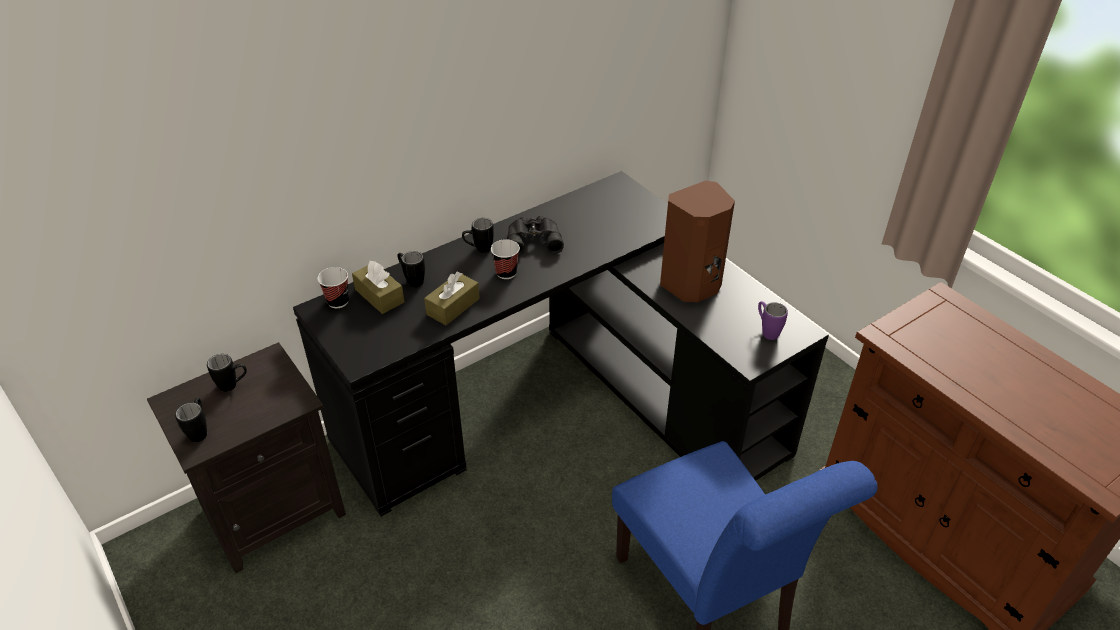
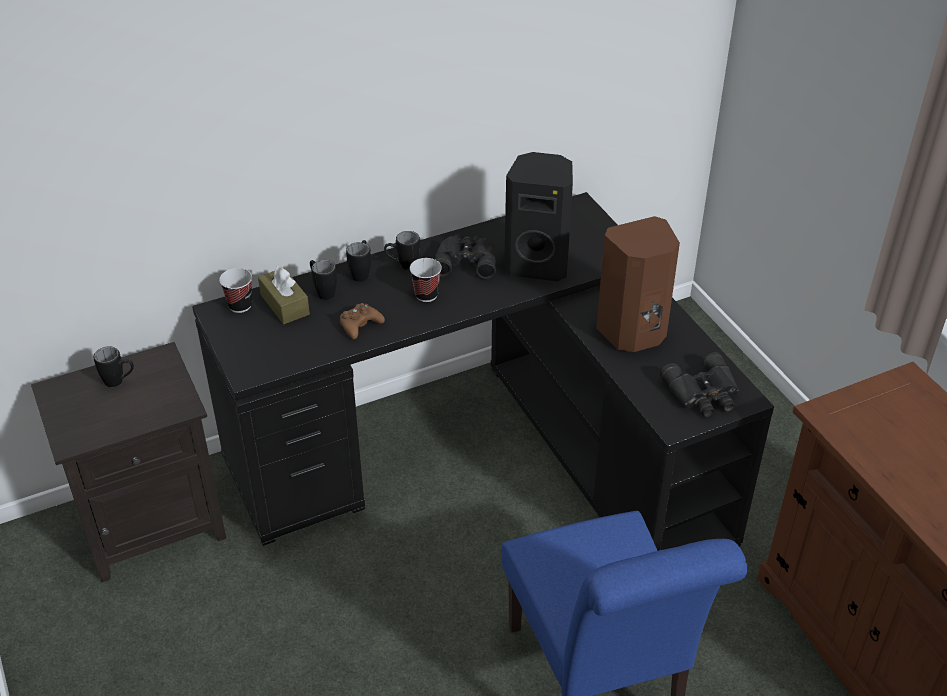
camera: 10 degrees right, 0 degrees up
black mug [175,398,207,442] -> black mug moved to [346,240,371,282]
brown tissue box [424,272,480,325] -> brown game controller [340,303,385,339]
purple mug [758,301,788,340] -> black binoculars [660,352,739,417]
none -> black speaker [504,152,573,282]

